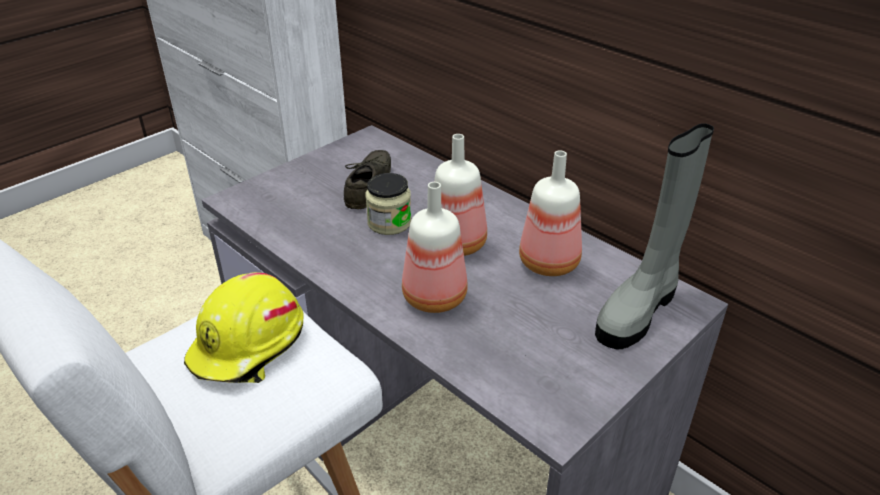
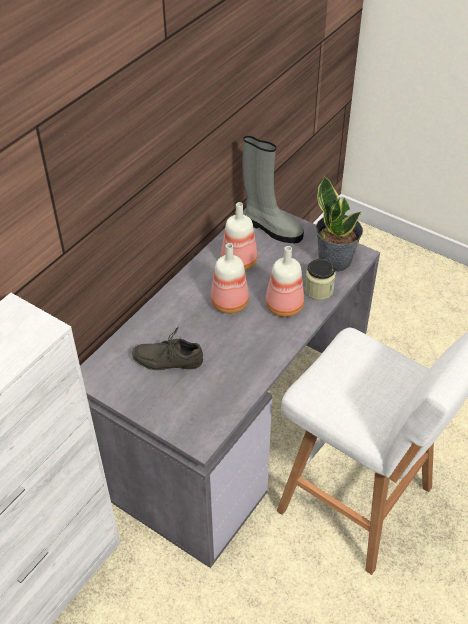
camera: 100 degrees left, 10 degrees up
yellow hard hat [184,272,304,383] -> none
jar [365,173,411,235] -> jar moved to [305,259,336,300]
none -> potted plant [316,176,363,272]

